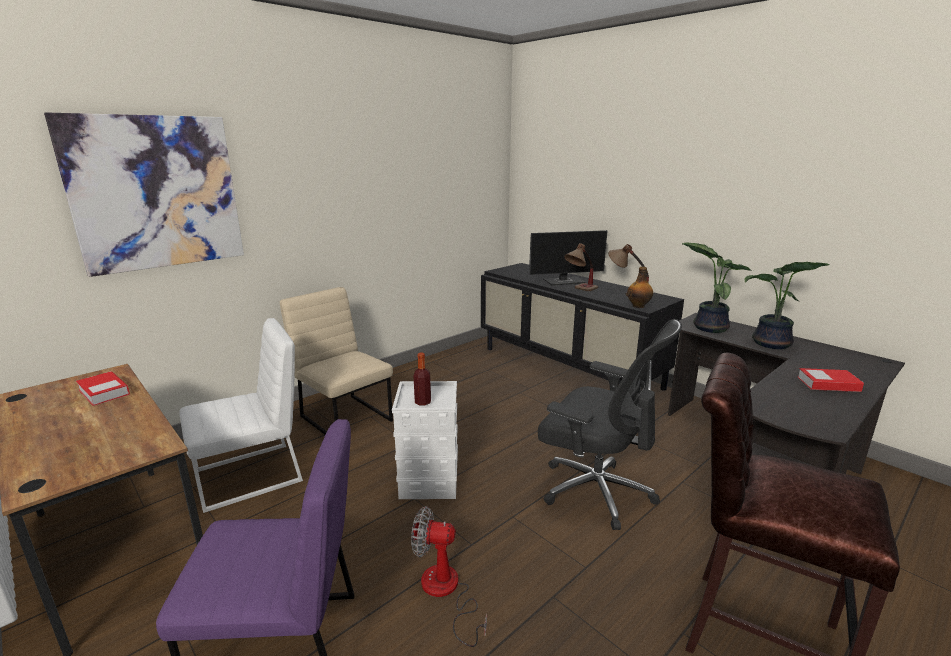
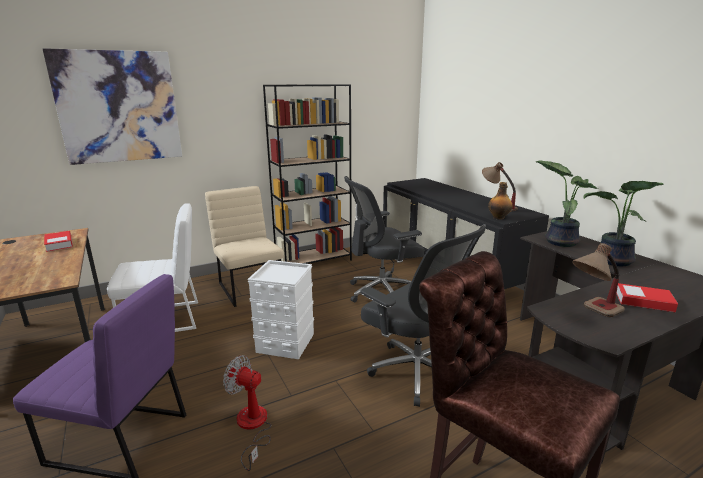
camera: 15 degrees right, 0 degrees up
bottle [414,353,431,405] -> none
monitor [529,230,607,285] -> none
table lamp [564,243,598,291] -> table lamp moved to [572,243,625,317]
none -> beige bookcase [263,84,352,264]
none -> office chair [344,176,425,302]

